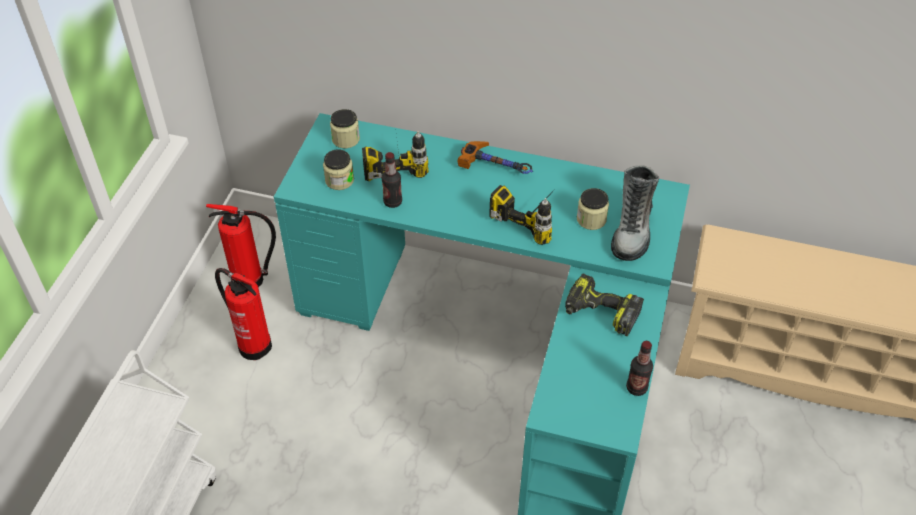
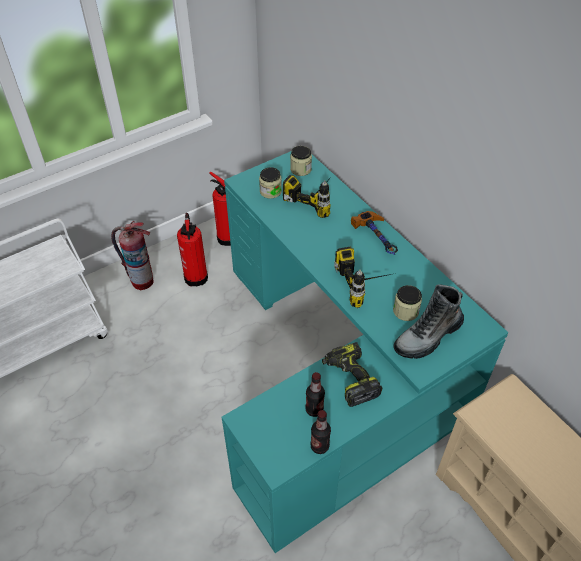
camera: 40 degrees right, 0 degrees up
bottle [381,152,402,208] -> bottle moved to [305,372,325,417]
none -> fire extinguisher [111,221,154,290]

